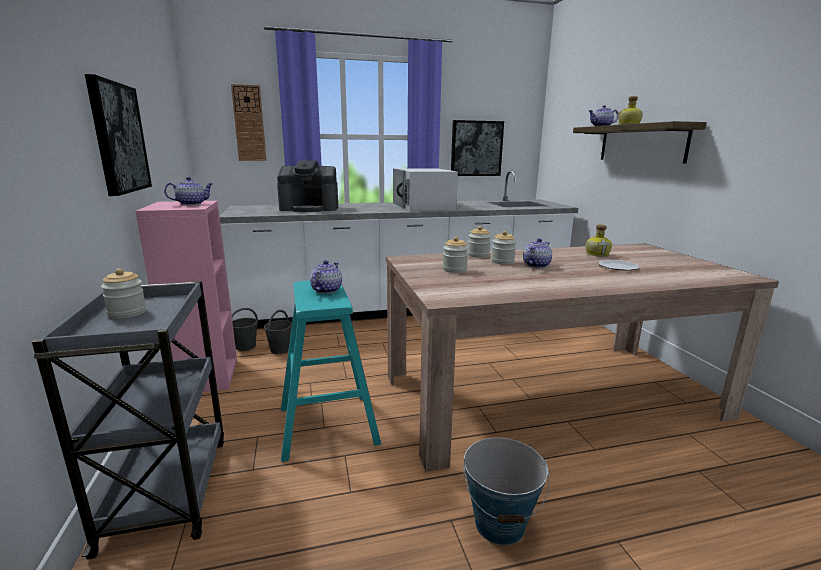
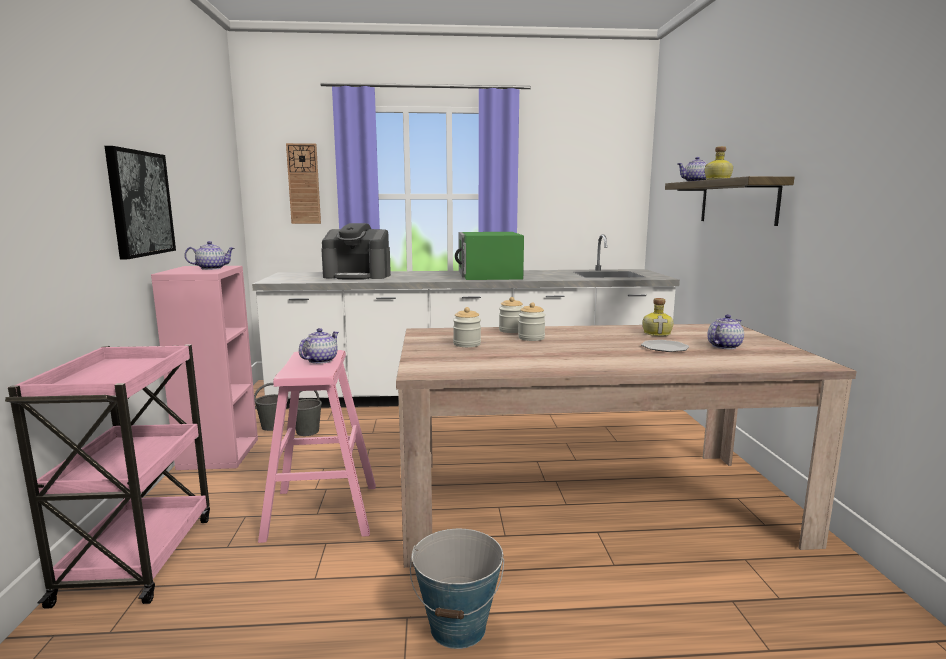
camera: 10 degrees right, 5 degrees down
grey cart [32,281,224,559] -> pink cart [5,344,210,609]
jar [101,269,146,319] -> none
turquoise stool [281,280,381,462] -> pink stool [258,350,376,543]
white microwave [393,168,458,211] -> green microwave [455,232,524,280]
picture [451,120,504,176] -> none
teapot [523,239,552,268] -> teapot moved to [708,314,744,349]

